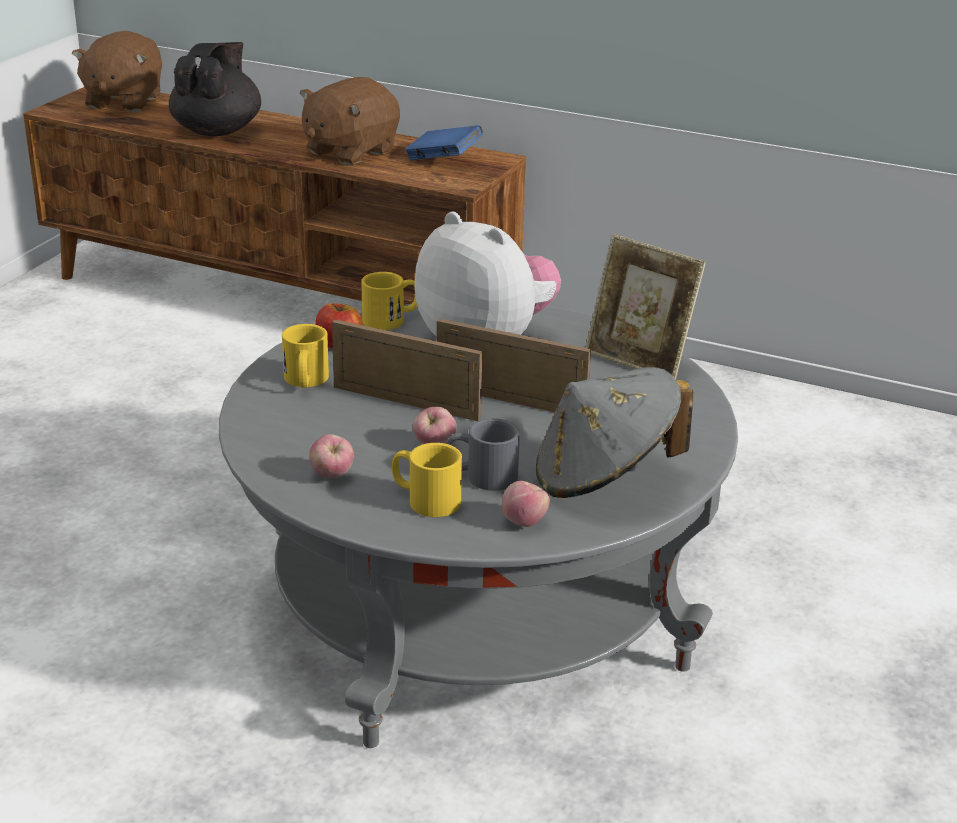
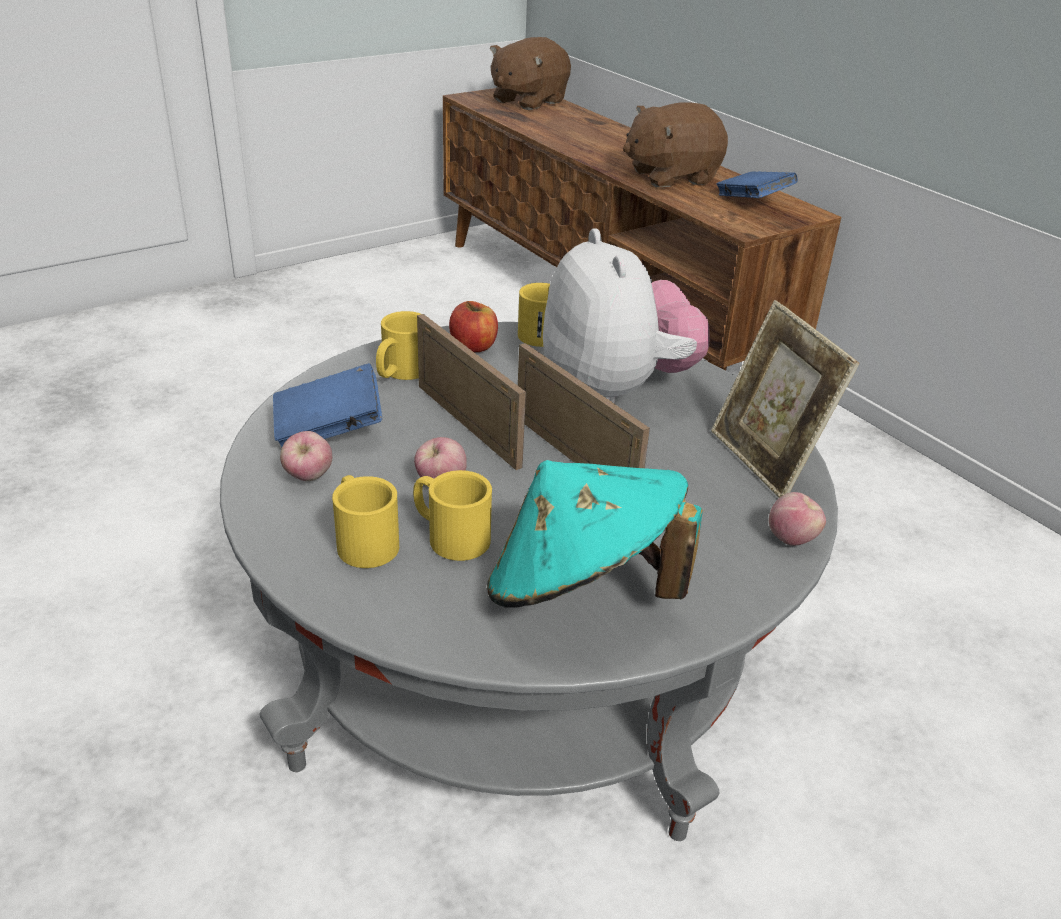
camera: 30 degrees right, 5 degrees up
black teapot [169,42,261,136] -> none
grey mug [446,418,520,491] -> yellow mug [413,470,492,561]
apple [502,481,550,527] -> apple moved to [769,492,826,546]
grey hat [536,367,693,498] -> turquoise hat [487,460,703,608]
none -> blue book [273,363,382,447]

